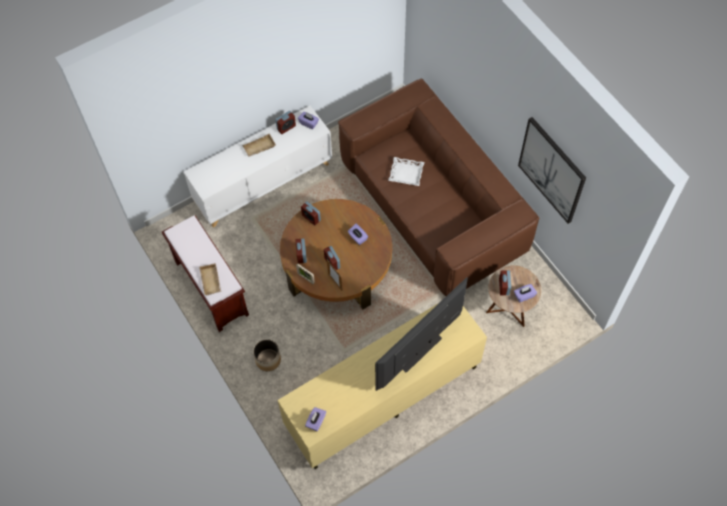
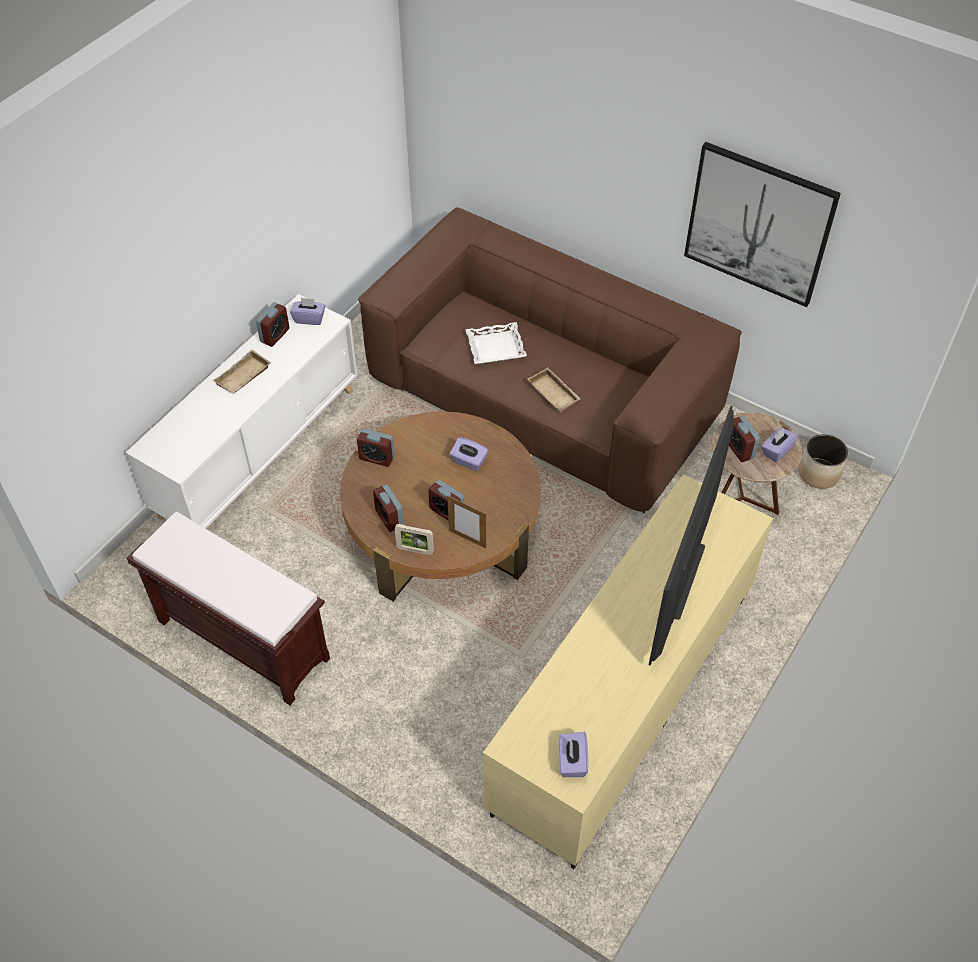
camera: 25 degrees left, 10 degrees down
beige tray [199,263,222,296] -> beige tray moved to [527,367,581,413]
planter [253,339,281,371] -> planter moved to [799,434,848,489]

